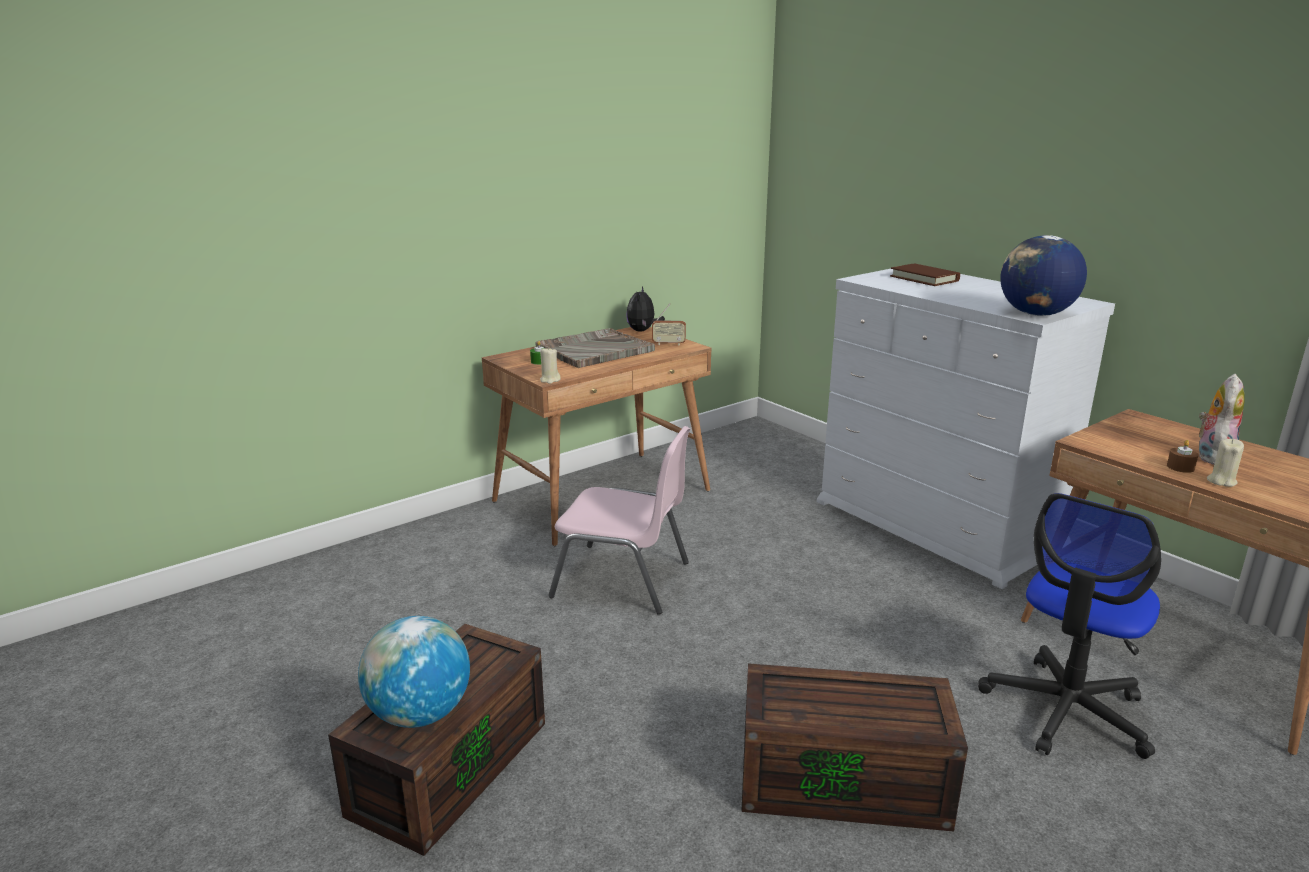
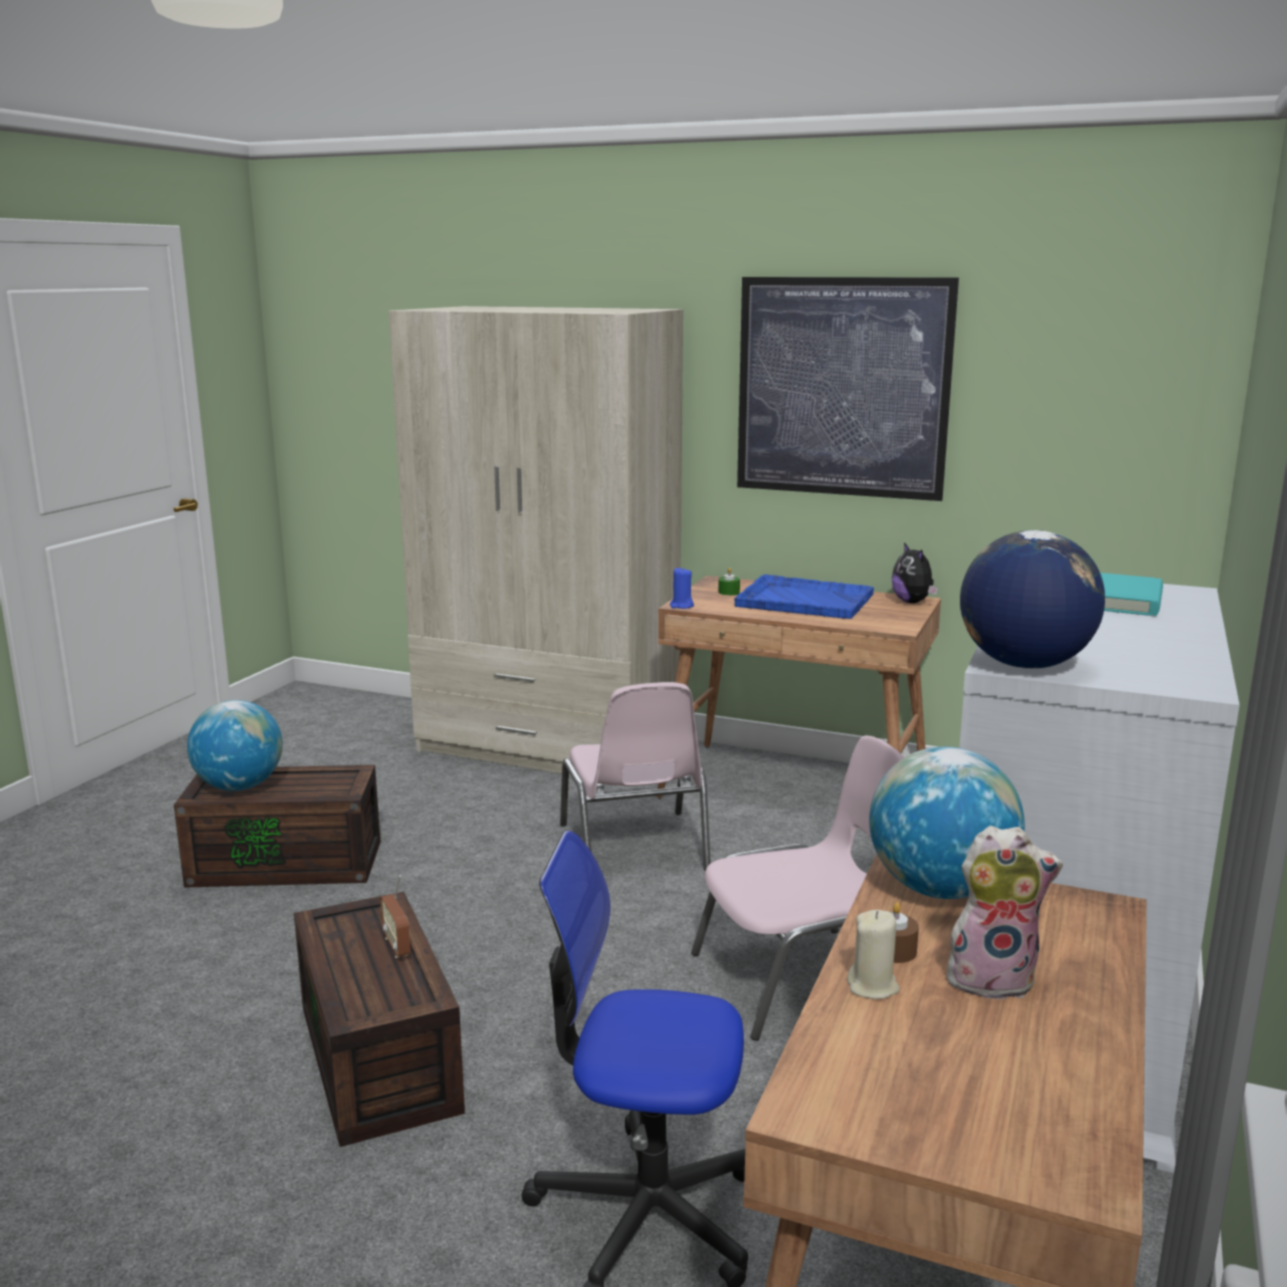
camera: 60 degrees right, 5 degrees down
grey tray [536,328,655,368] -> blue tray [734,574,874,619]
beige candle [540,347,561,384] -> blue candle [670,567,694,609]
plush toy [626,287,665,331] -> plush toy turned 90 degrees counterclockwise [892,542,938,603]
radio [652,303,686,346] -> radio moved to [380,875,411,958]
brown book [890,264,960,286] -> turquoise book [1100,573,1163,616]
none -> beige wardrobe [389,306,683,787]
none -> pink chair [691,735,904,1041]
none -> picture [737,277,959,501]
none -> globe [869,746,1025,899]

